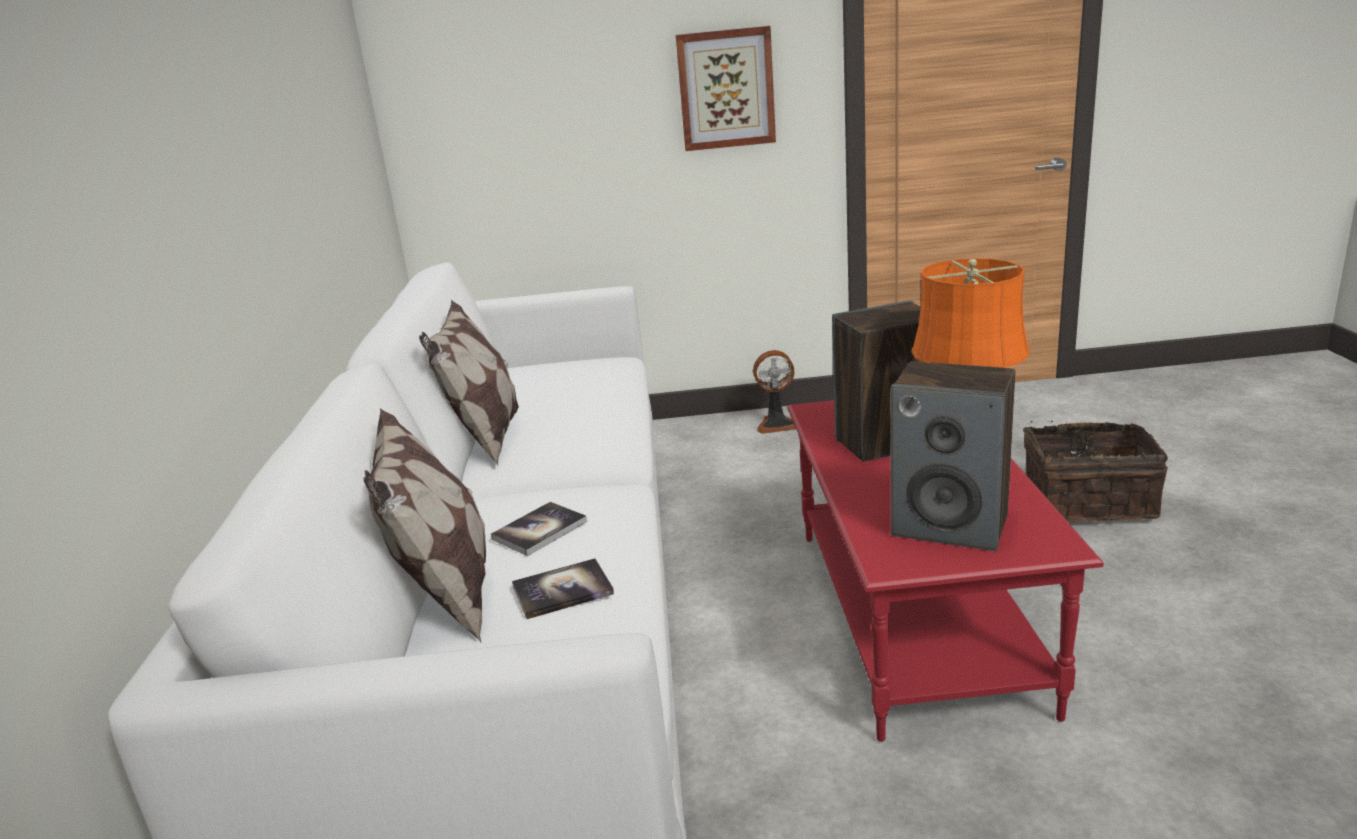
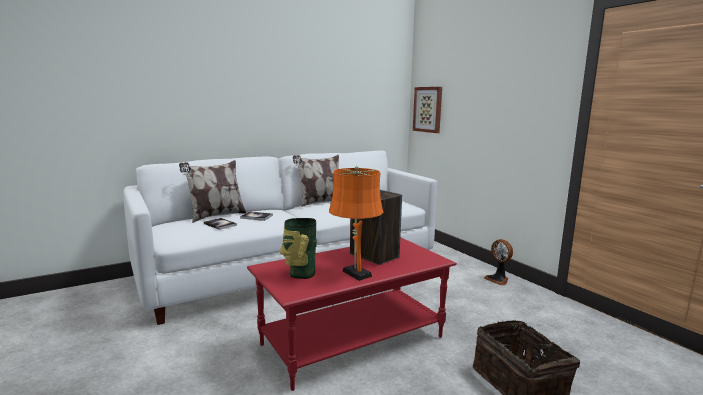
camera: 60 degrees right, 10 degrees down
picture [676,26,776,151] -> picture moved to [413,87,442,133]
speaker [890,361,1015,551] -> vase [280,218,317,279]

